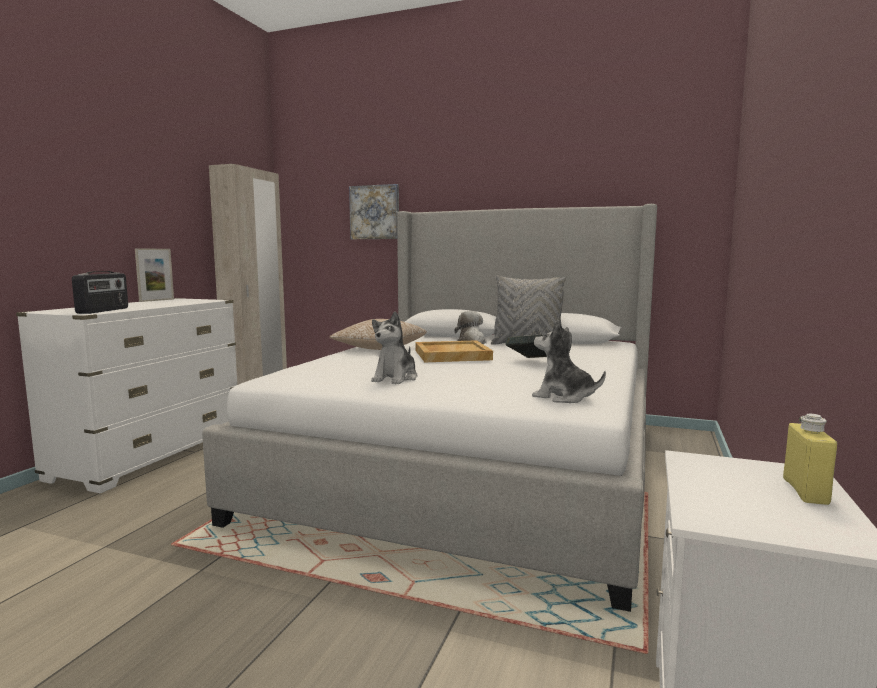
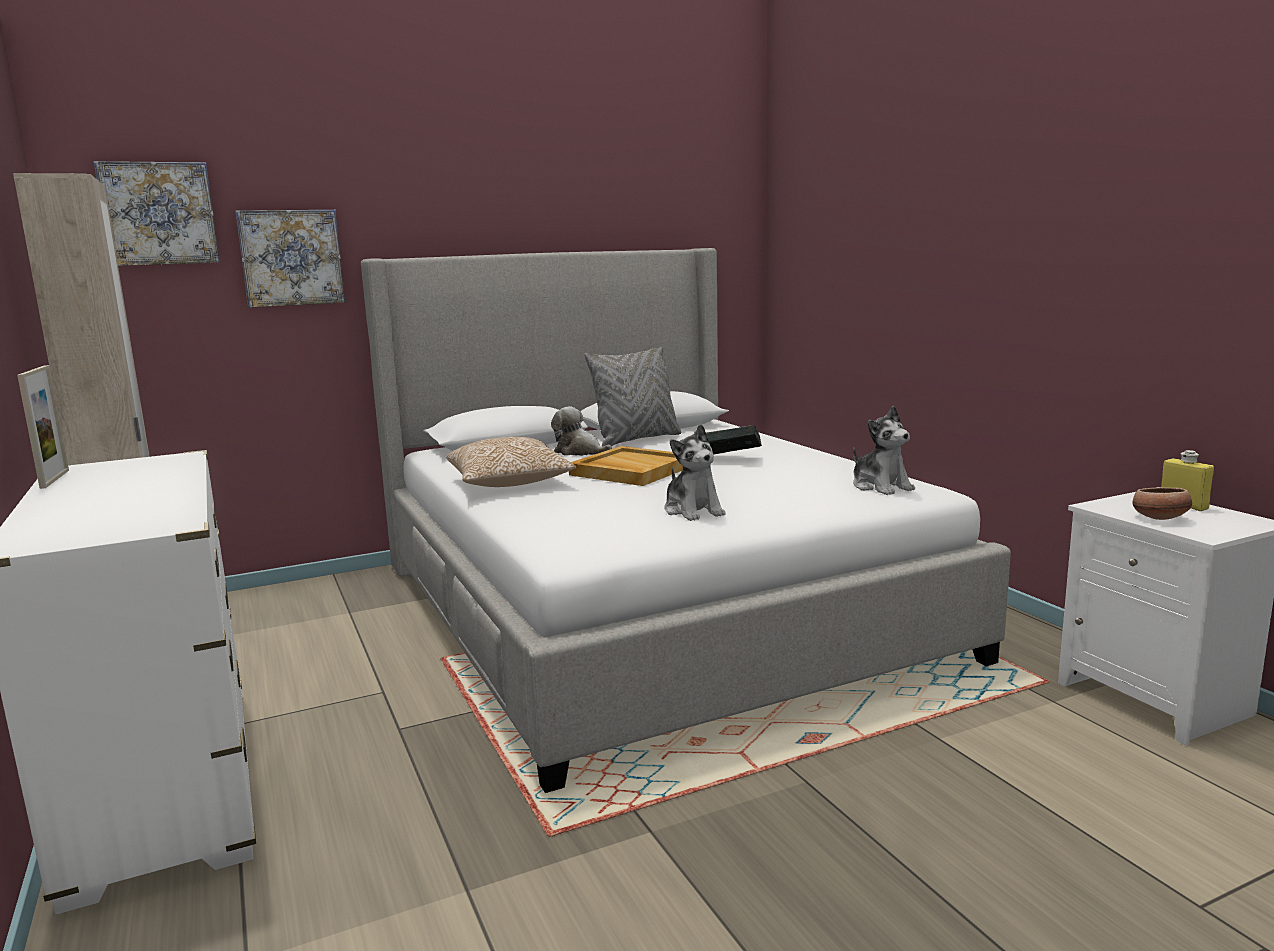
camera: 45 degrees left, 5 degrees up
radio [72,271,128,314] -> none
plush toy [532,320,606,403] -> plush toy turned 105 degrees counterclockwise [853,406,915,495]
none -> picture [94,161,220,266]
none -> bowl [1133,487,1192,520]

